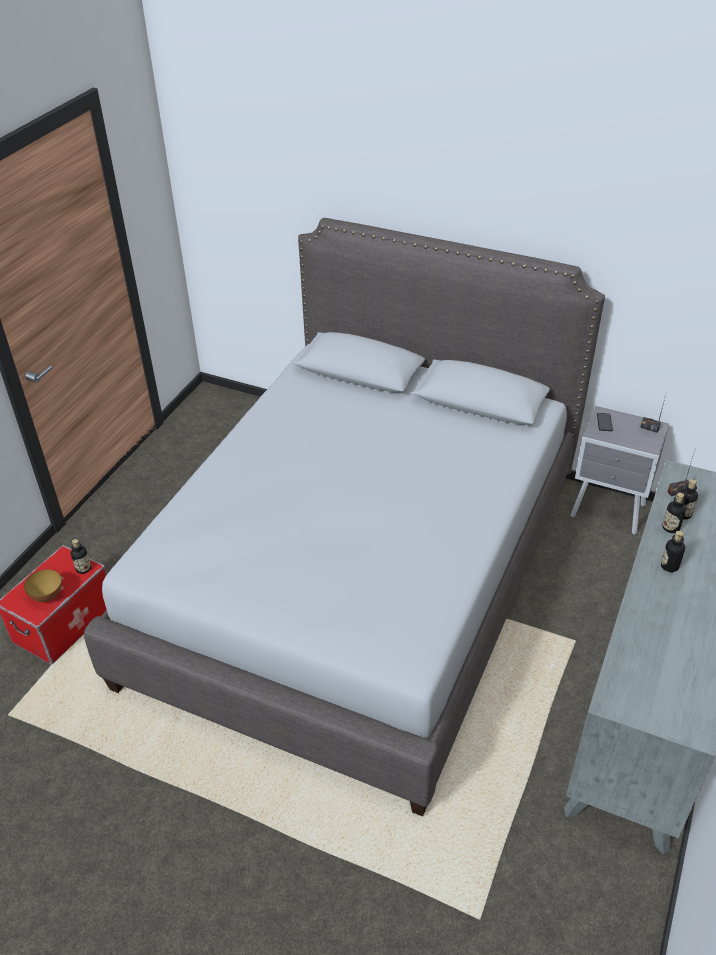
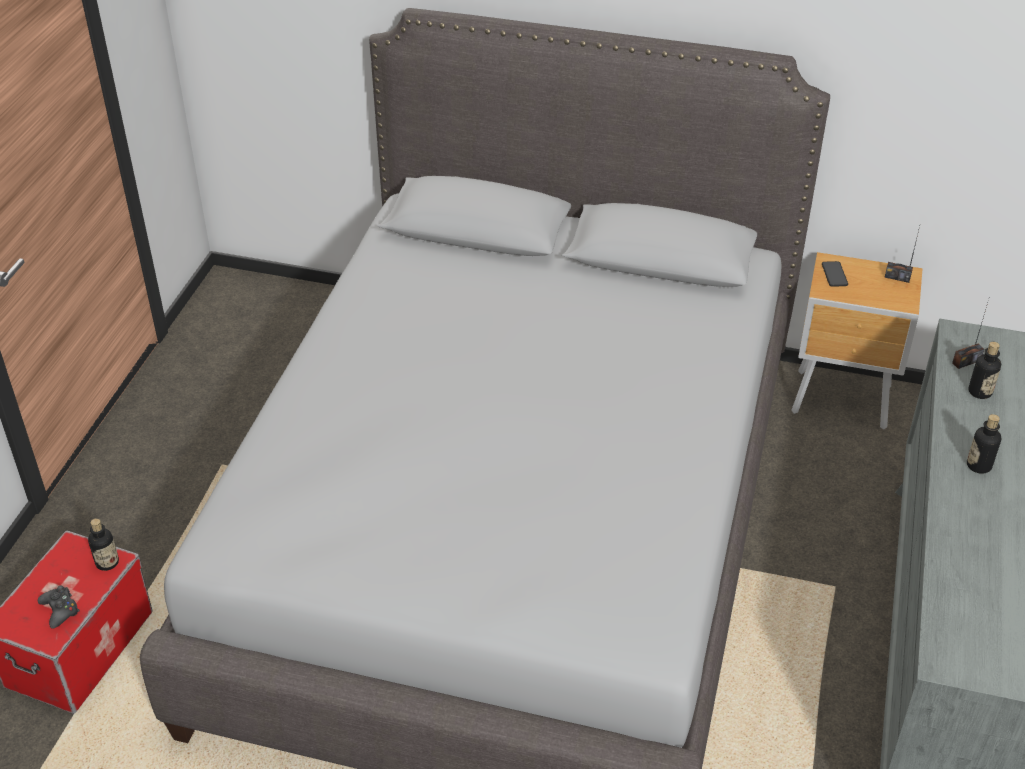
camera: 10 degrees left, 0 degrees up
bowl [24,569,62,602] -> black game controller [38,585,80,629]
grey nightstand [571,406,669,535] -> brown nightstand [791,252,923,430]
bottle [662,493,686,533] -> none

